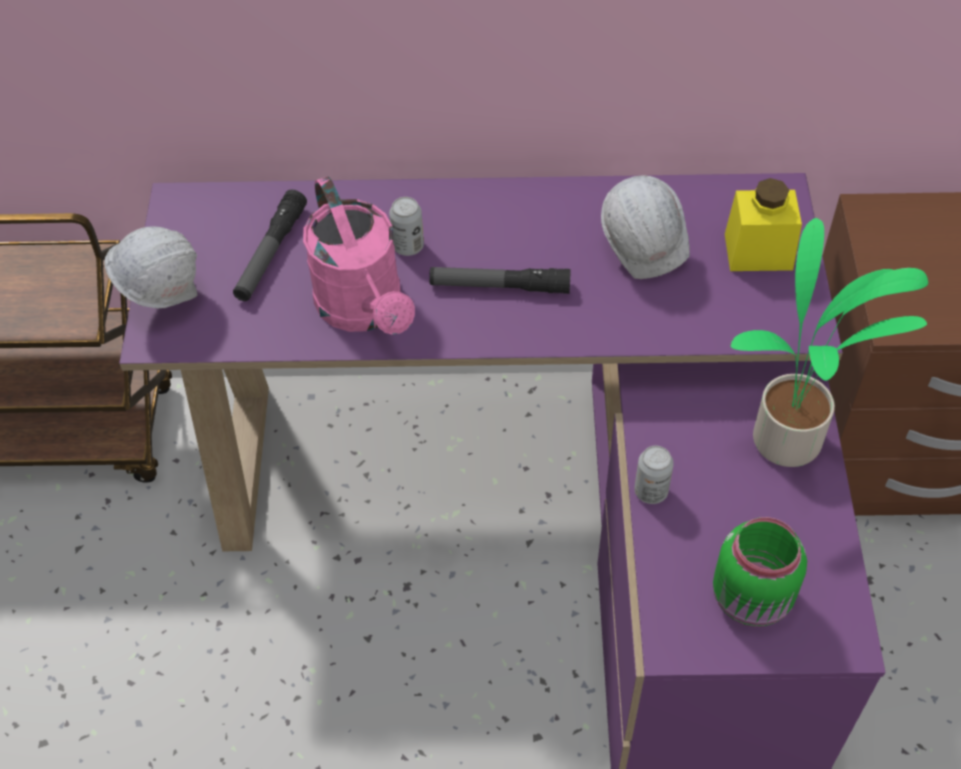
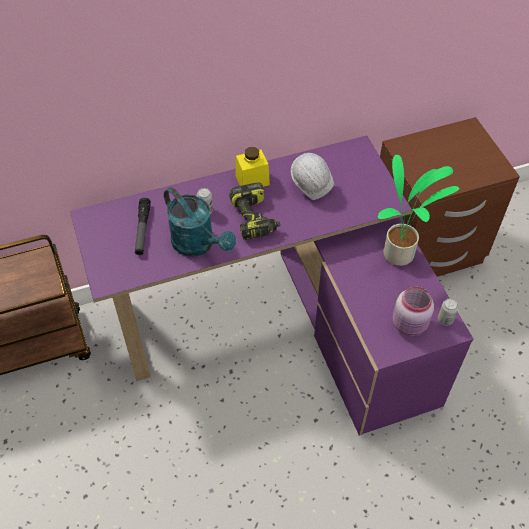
camera: 20 degrees left, 0 degrees up
white hard hat [104,226,198,308] -> none
pink watering can [303,177,415,335] -> turquoise watering can [164,187,236,257]
flashlight [429,267,571,294] -> power drill [229,182,280,240]
can [634,446,674,504] -> can moved to [438,298,458,326]
green jar [713,517,807,627] -> pink jar [393,287,434,336]
yellow jar [725,178,802,271] -> yellow jar moved to [235,147,270,187]

